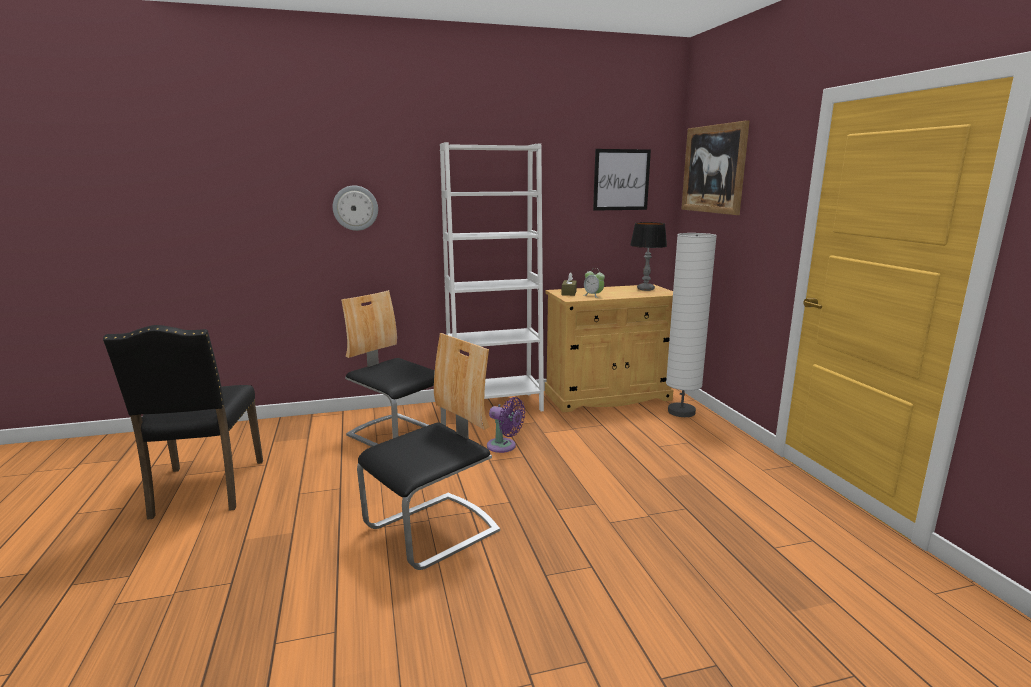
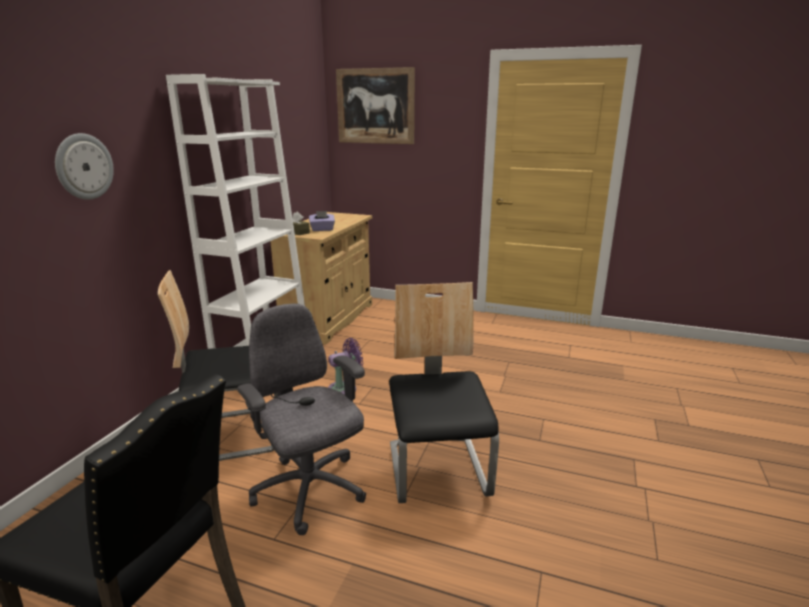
camera: 55 degrees left, 5 degrees up
alarm clock [584,268,605,298] -> purple tissue box [309,211,335,231]
picture [593,149,651,211] -> none
table lamp [630,222,667,291] -> none
white floor lamp [666,233,717,417] -> none
none -> grey office chair [237,304,366,535]

